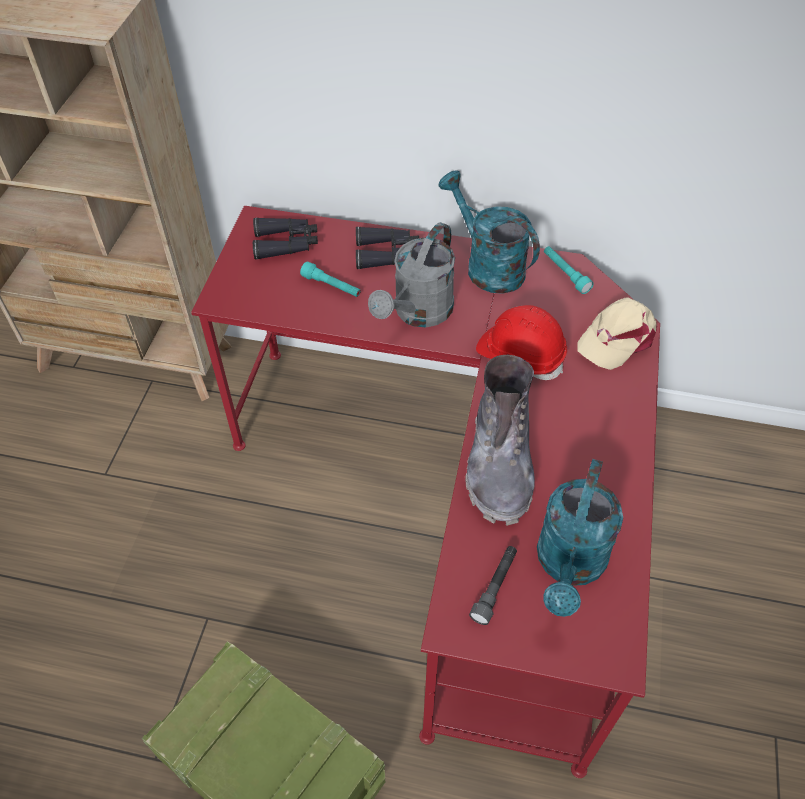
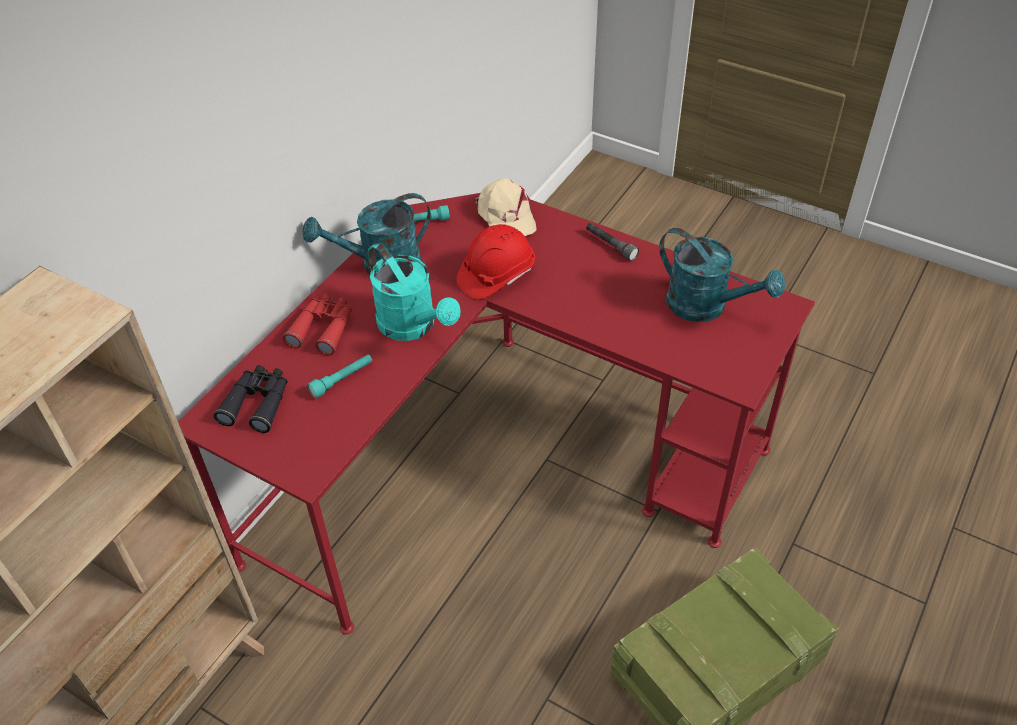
camera: 70 degrees left, 5 degrees down
black binoculars [356,226,419,269] -> red binoculars [283,294,352,356]
grey watering can [368,222,455,327] -> turquoise watering can [368,243,461,341]
grey boot [465,355,535,526] -> none
grey flashlight [469,546,517,625] -> grey flashlight moved to [586,223,639,261]

